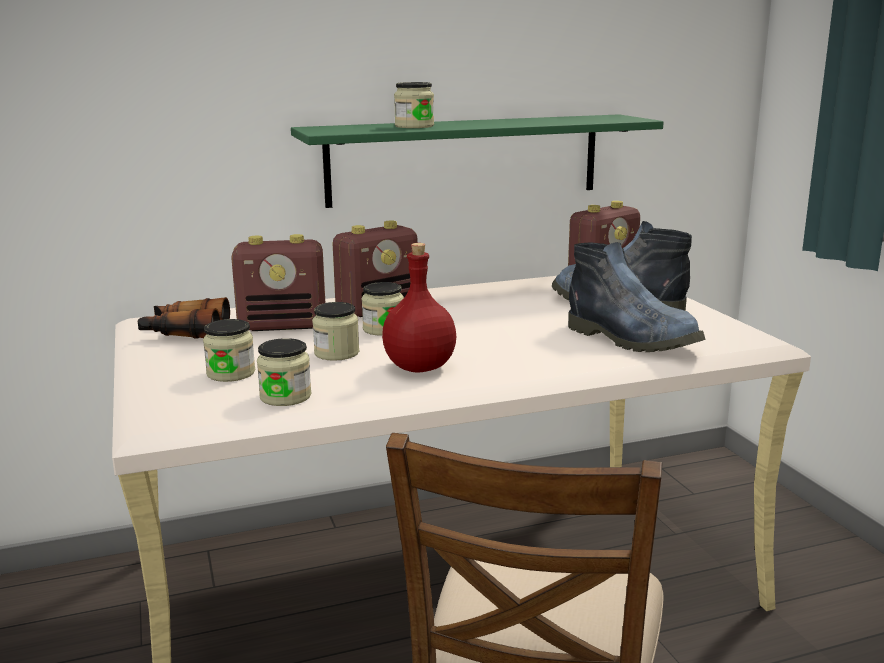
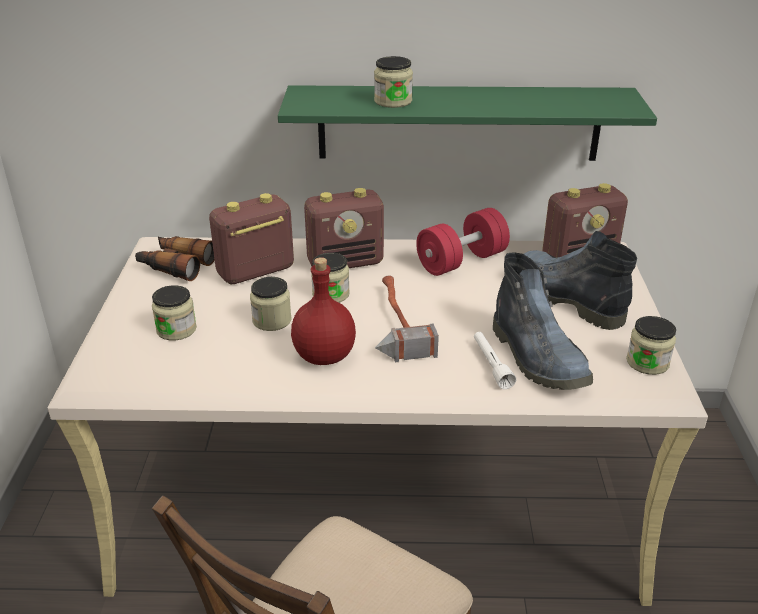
camera: 20 degrees right, 15 degrees up
radio [231,234,325,331] -> radio turned 135 degrees clockwise [209,193,294,284]
jar [257,338,312,406] -> jar moved to [626,316,676,375]
none -> hammer [375,275,439,363]
none -> red dumbbell [416,208,510,276]
none -> white flashlight [474,332,516,389]

